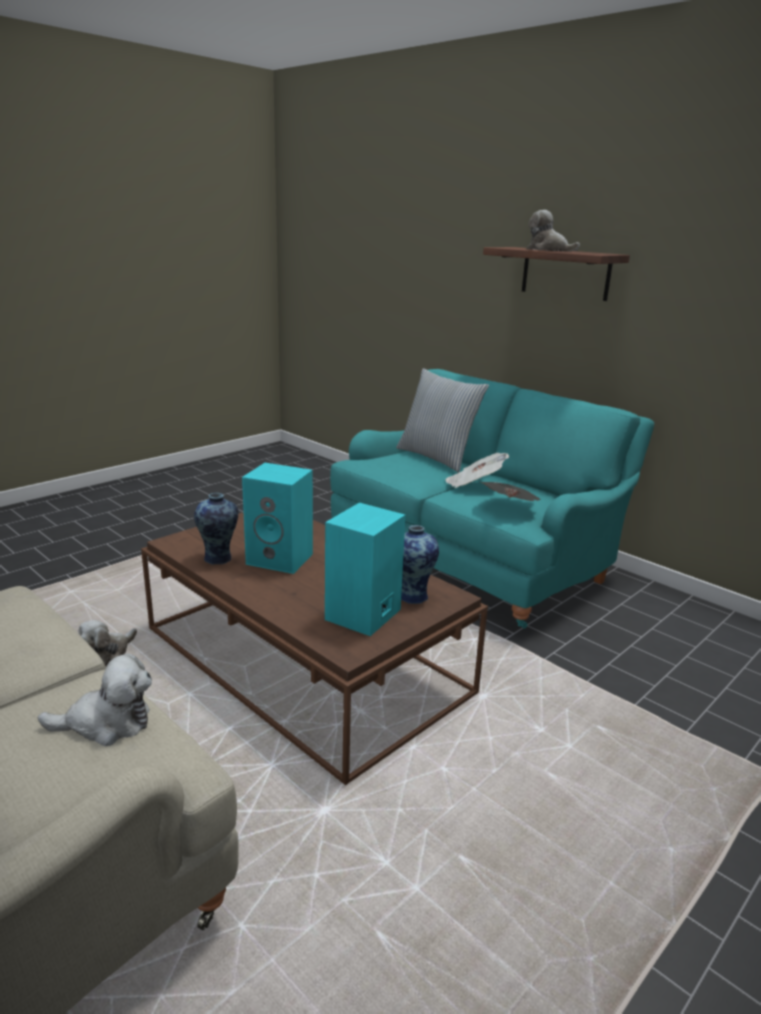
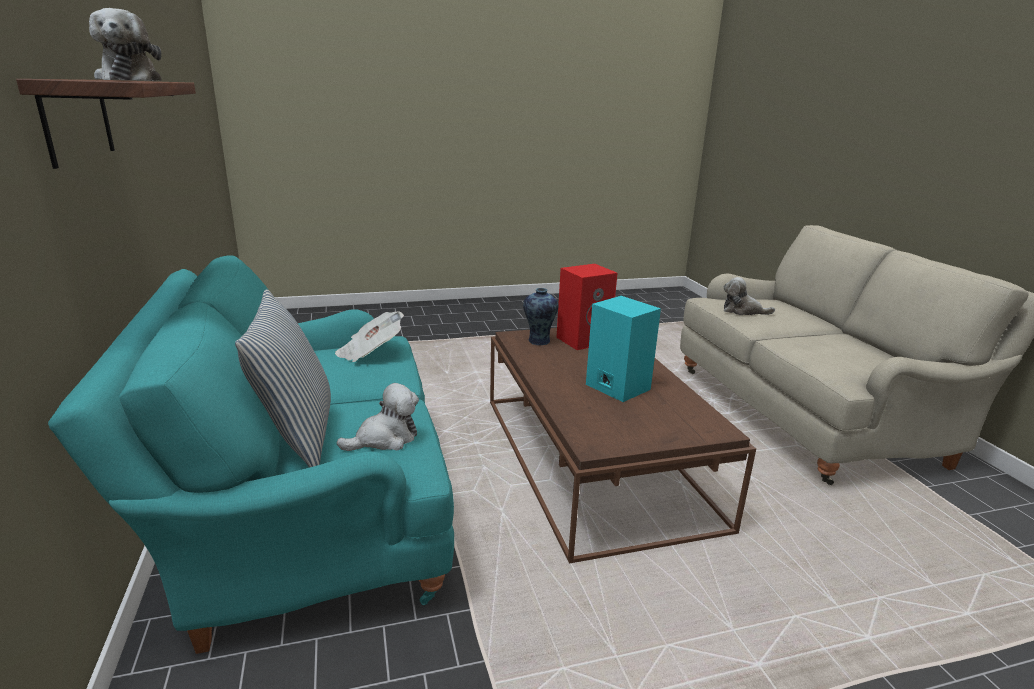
camera: 150 degrees left, 0 degrees up
plush toy [78,620,137,666] -> plush toy moved to [337,383,419,451]
vase [194,493,238,564] -> none
turquoise speaker [325,503,406,636] -> red speaker [556,264,617,350]
newspaper [445,453,509,488] -> none

